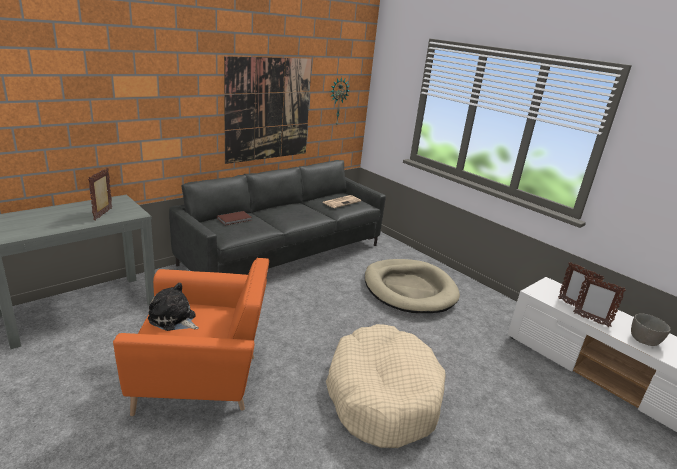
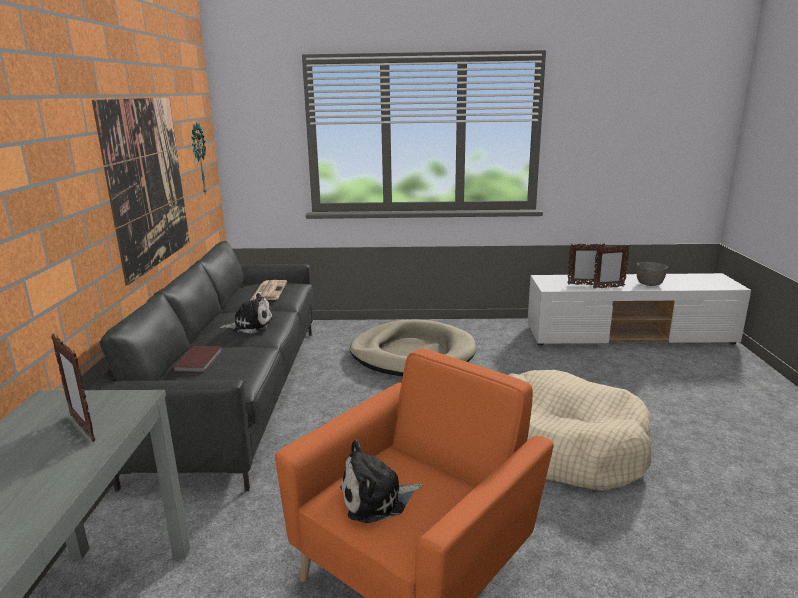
camera: 45 degrees left, 5 degrees down
none -> plush toy [220,293,273,334]

